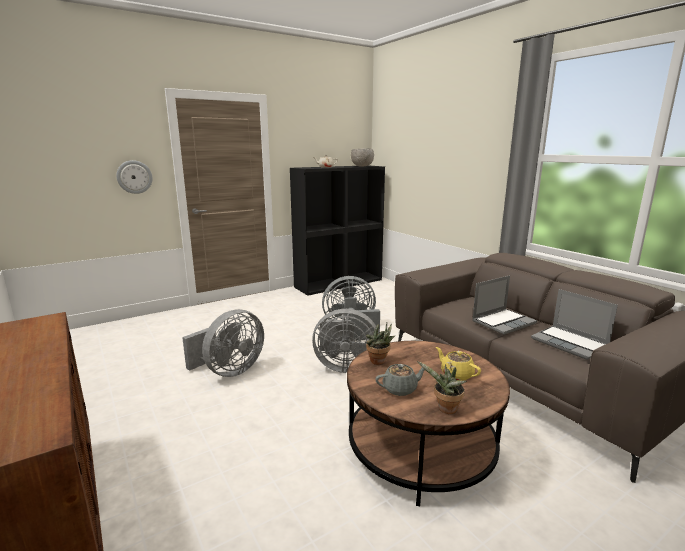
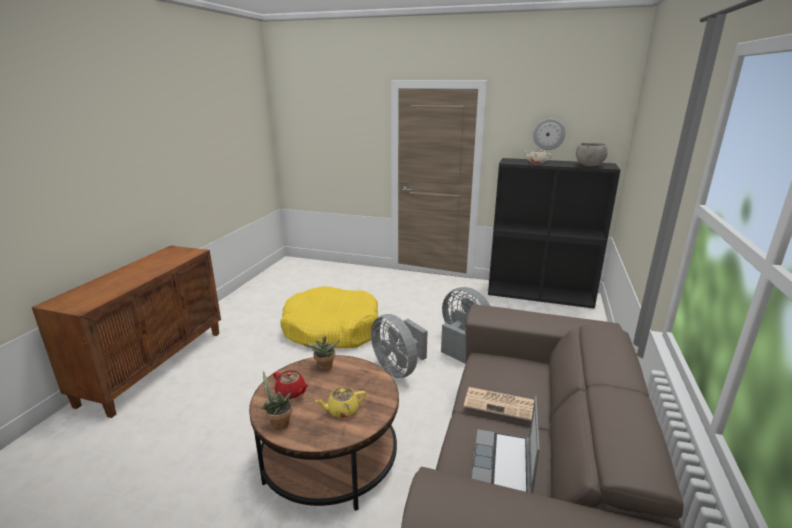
camera: 50 degrees right, 5 degrees up
wall clock [116,160,153,194] -> wall clock moved to [533,119,566,150]
grey fan [182,309,264,377] -> yellow dog bed [280,286,378,348]
grey teapot [375,364,425,396] -> red teapot [273,371,308,399]
yellow teapot [436,347,481,381] -> yellow teapot turned 120 degrees counterclockwise [315,387,366,418]
laptop [472,275,537,335] -> newspaper [464,387,534,421]

